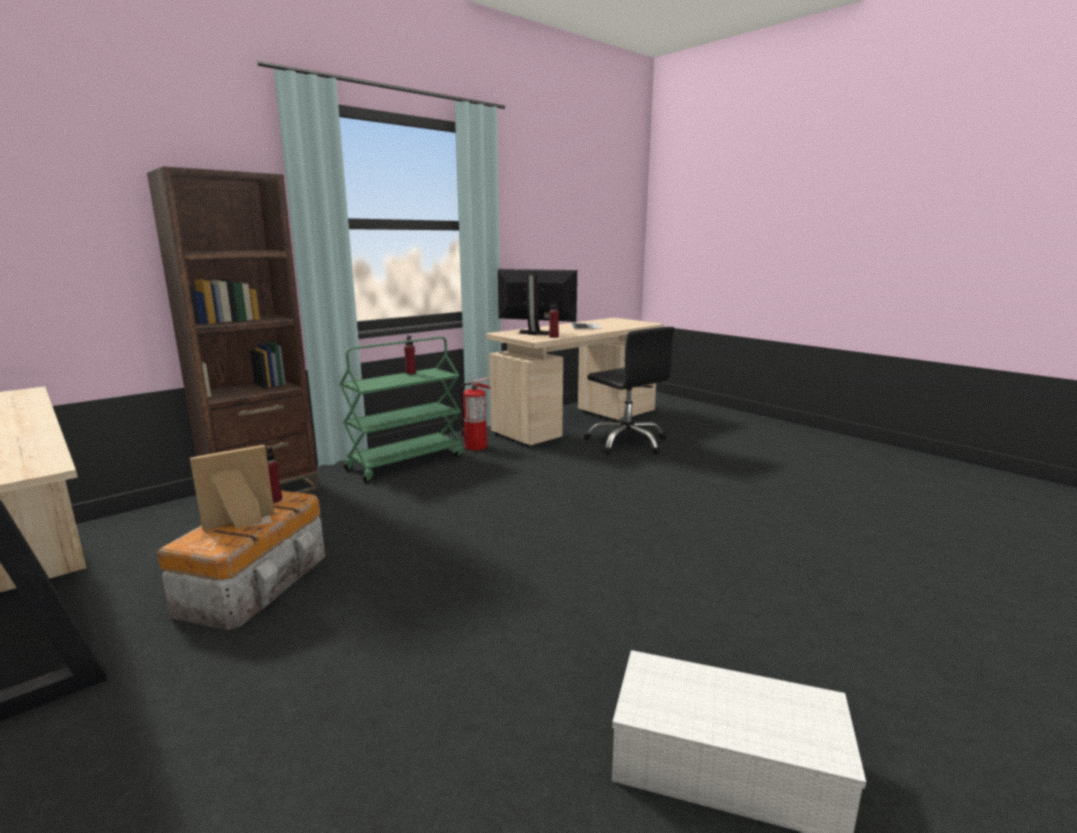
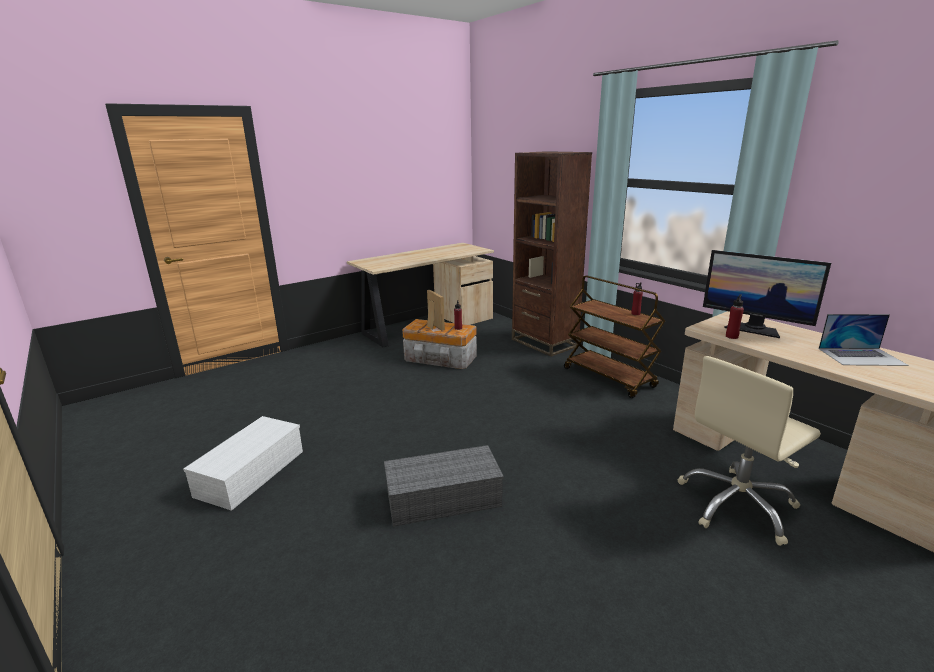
camera: 95 degrees right, 5 degrees up
green cart [340,337,463,483] -> brown cart [564,275,665,398]
fire extinguisher [460,377,491,450] -> none
monitor [498,269,577,335] -> monitor turned 105 degrees clockwise [703,250,831,338]
black office chair [584,327,674,455] -> beige office chair [678,356,821,546]
none -> grey storage box [384,445,504,527]

